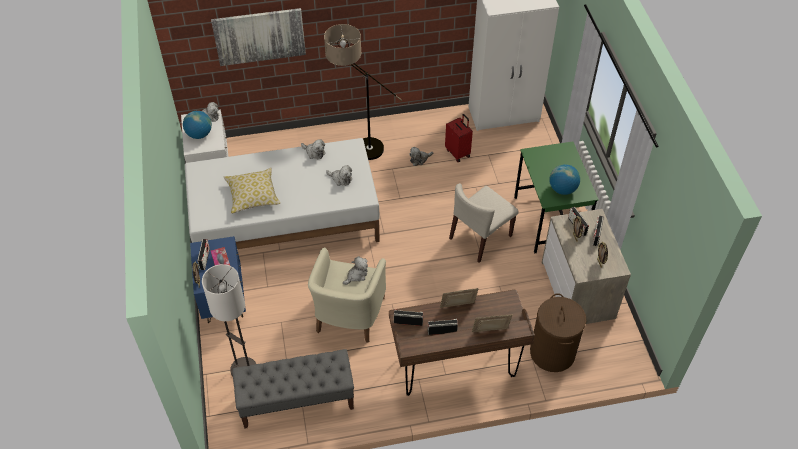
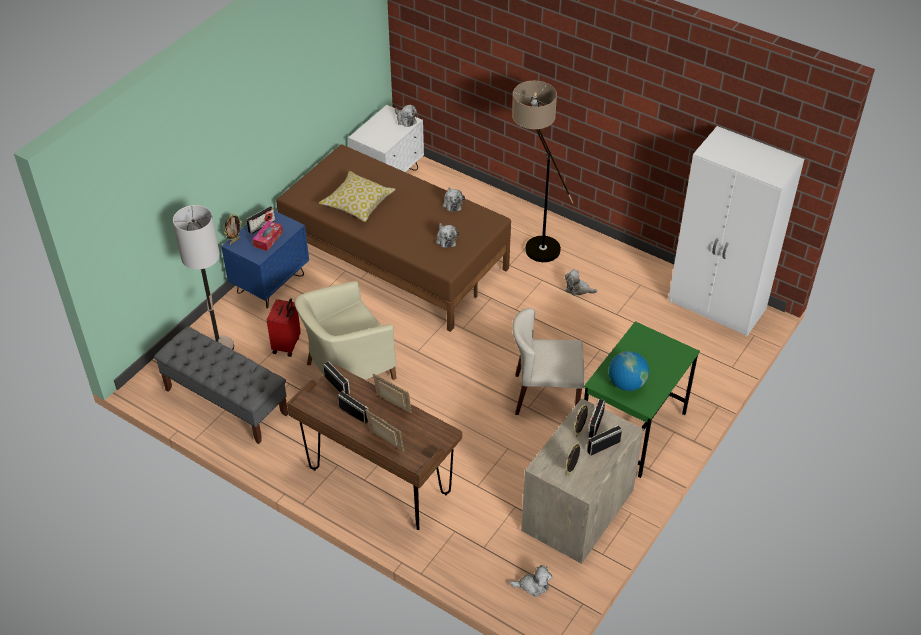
camera: 45 degrees right, 5 degrees down
globe [183,111,212,139] -> none
white bed [185,138,380,249] -> brown bed [276,144,511,332]
picture [211,8,306,66] -> none
plush toy [343,256,368,285] -> plush toy moved to [510,565,552,597]
red suitcase [445,114,473,162] -> red suitcase moved to [267,298,301,357]
brown laundry basket [530,293,586,372] -> none

